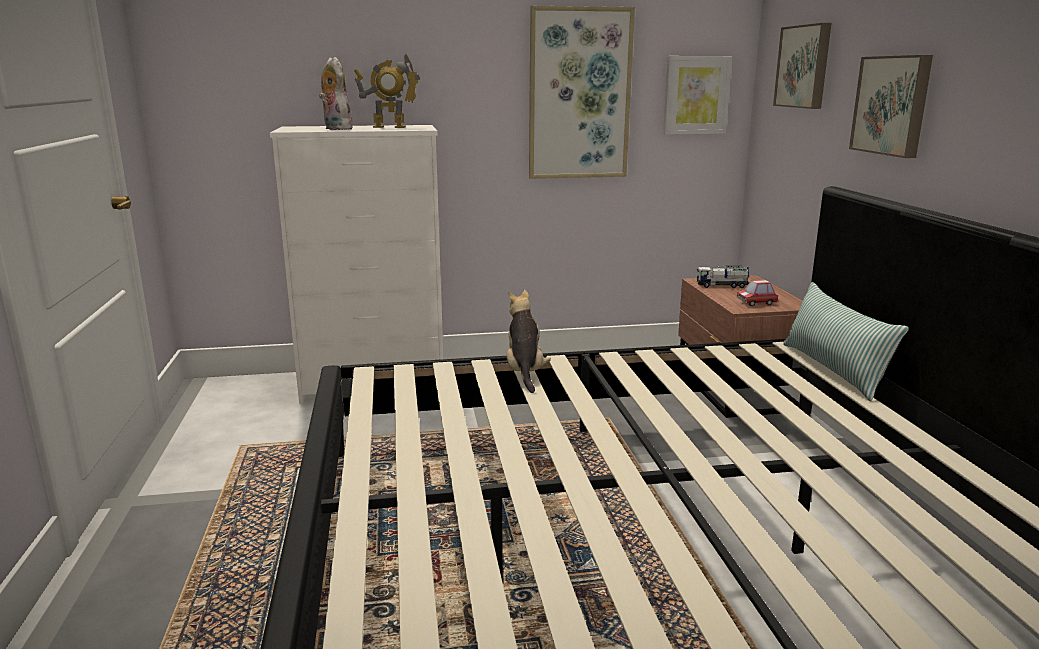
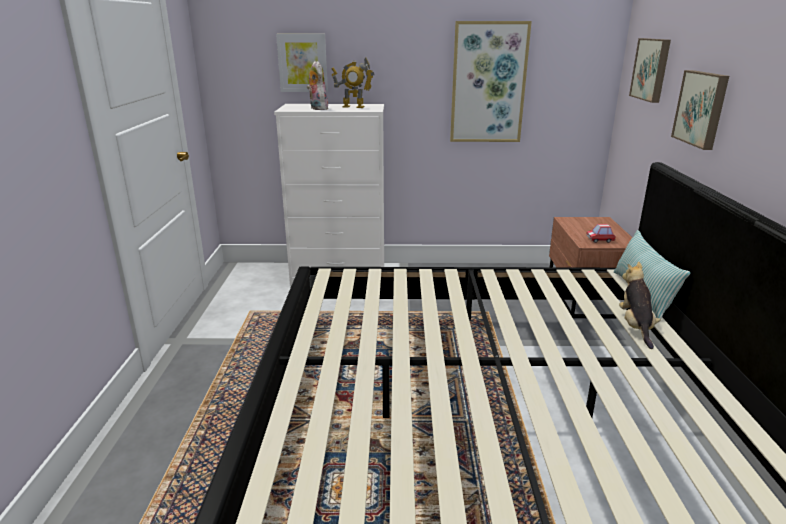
camera: 10 degrees right, 5 degrees up
plush toy [507,290,551,393] -> plush toy moved to [619,261,661,349]
picture [663,56,732,135] -> picture moved to [276,34,328,92]
toy truck [697,265,749,288] -> none

